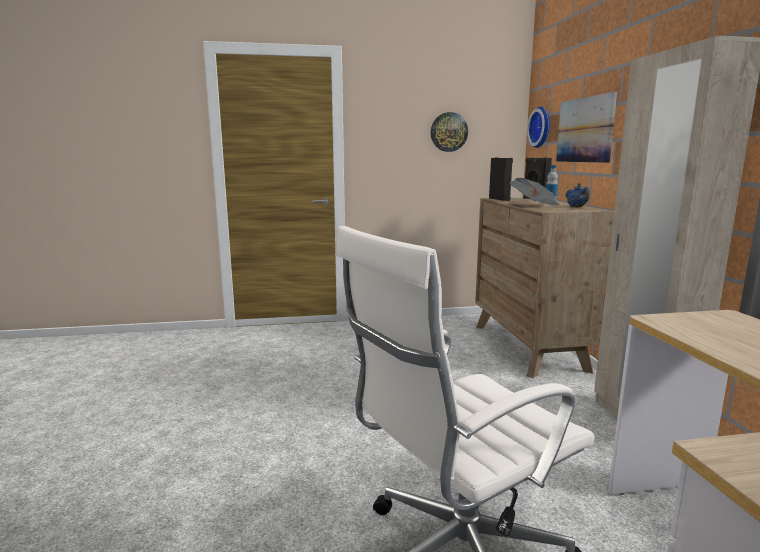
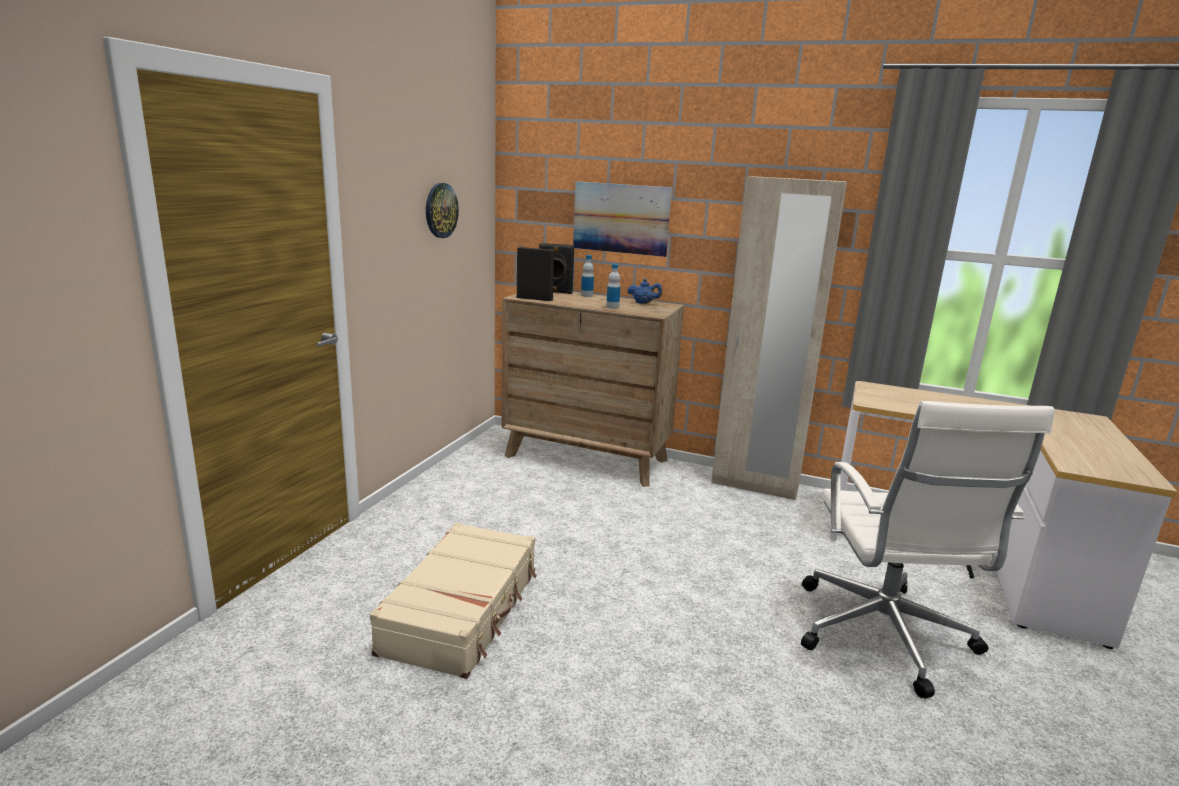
camera: 60 degrees left, 5 degrees up
newspaper [510,178,560,205] -> bottle [606,264,621,309]
wall clock [527,107,550,148] -> none
none -> beige suitcase [370,522,537,679]

